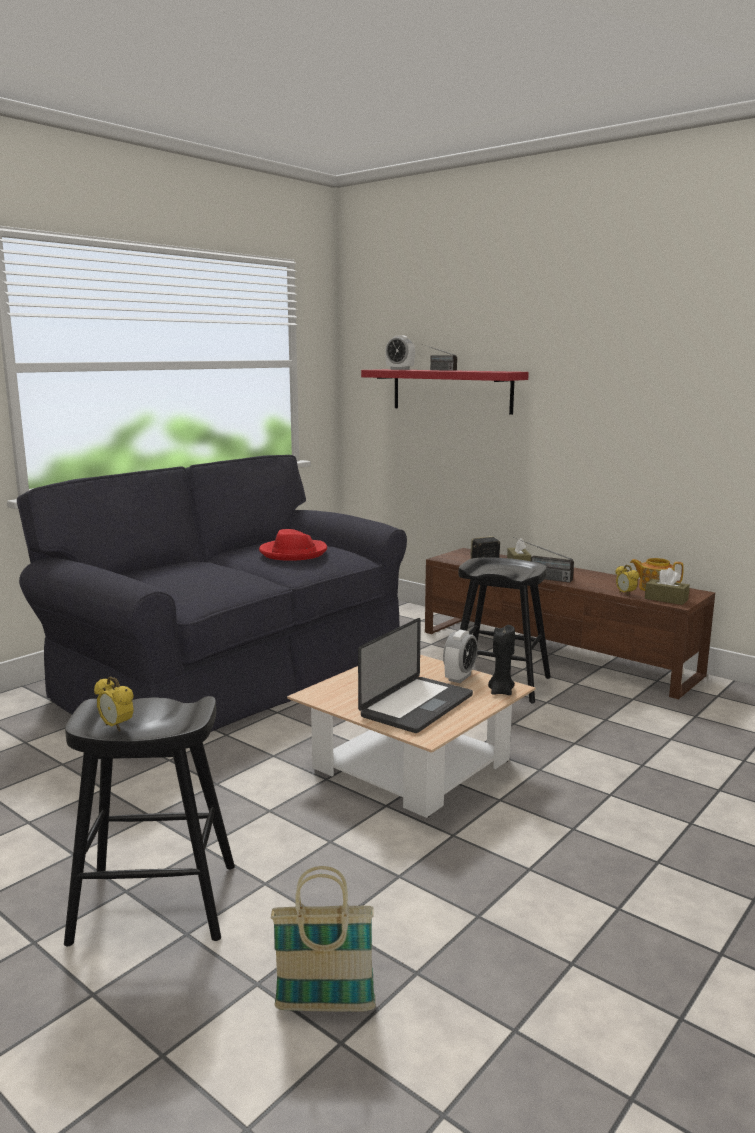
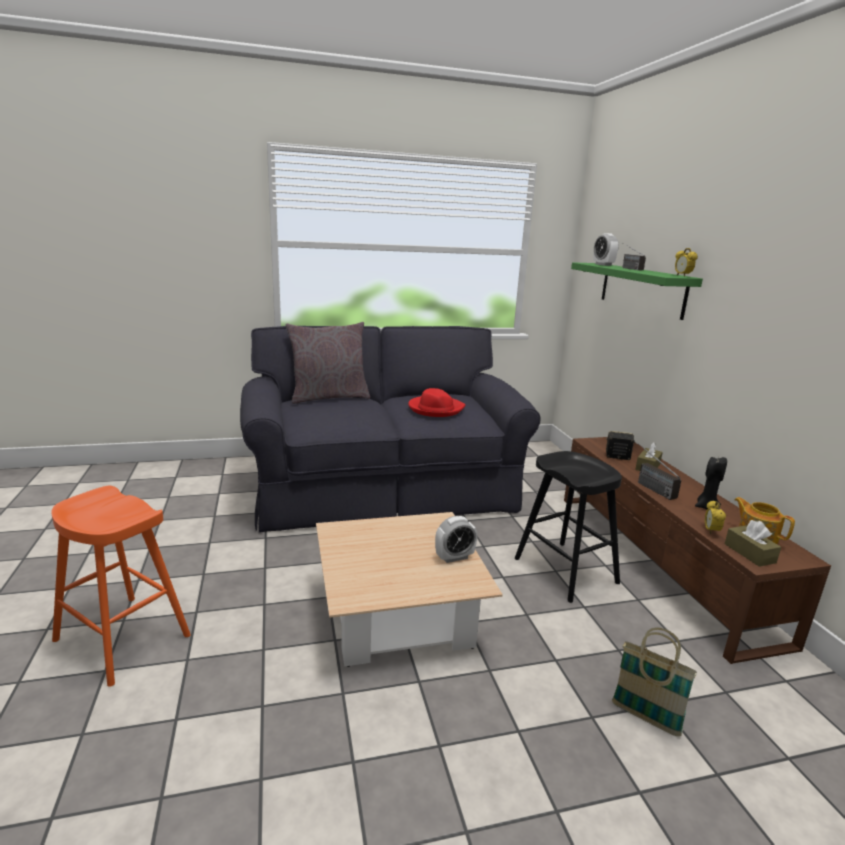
camera: 35 degrees right, 5 degrees up
black stool [64,696,235,946] -> orange stool [51,486,191,687]
alarm clock [94,676,134,731] -> alarm clock moved to [675,248,698,277]
basket [271,866,376,1012] -> basket moved to [612,628,697,737]
laptop [358,618,473,733] -> none
red shelf [361,369,529,415] -> green shelf [571,262,703,320]
black candle [488,625,515,695] -> black candle moved to [695,457,727,509]
none -> grey pillow [285,322,370,404]

